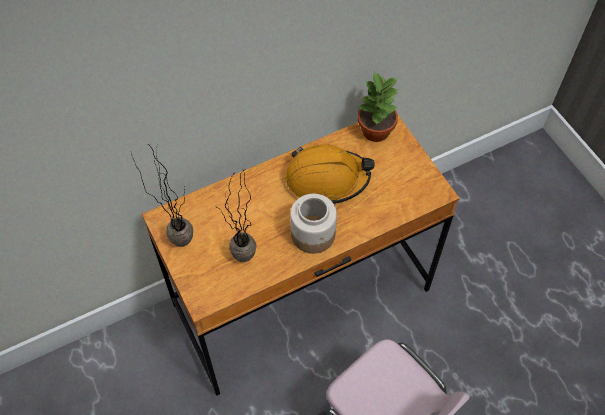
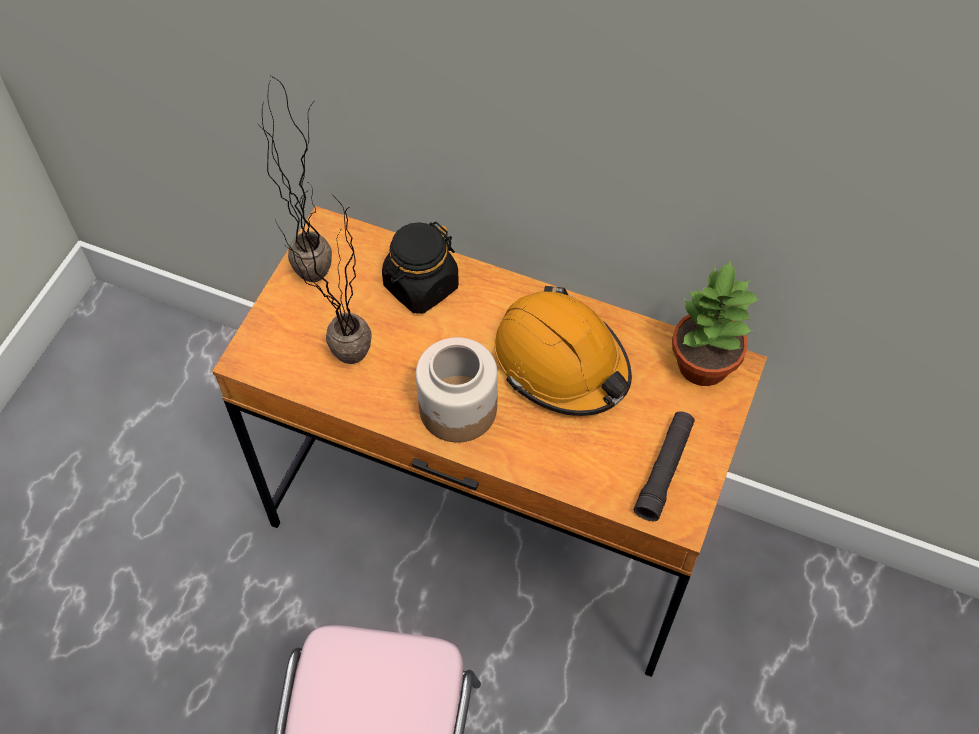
camera: 50 degrees right, 0 degrees up
none -> black jar [382,222,459,314]
none -> black flashlight [634,411,695,521]

